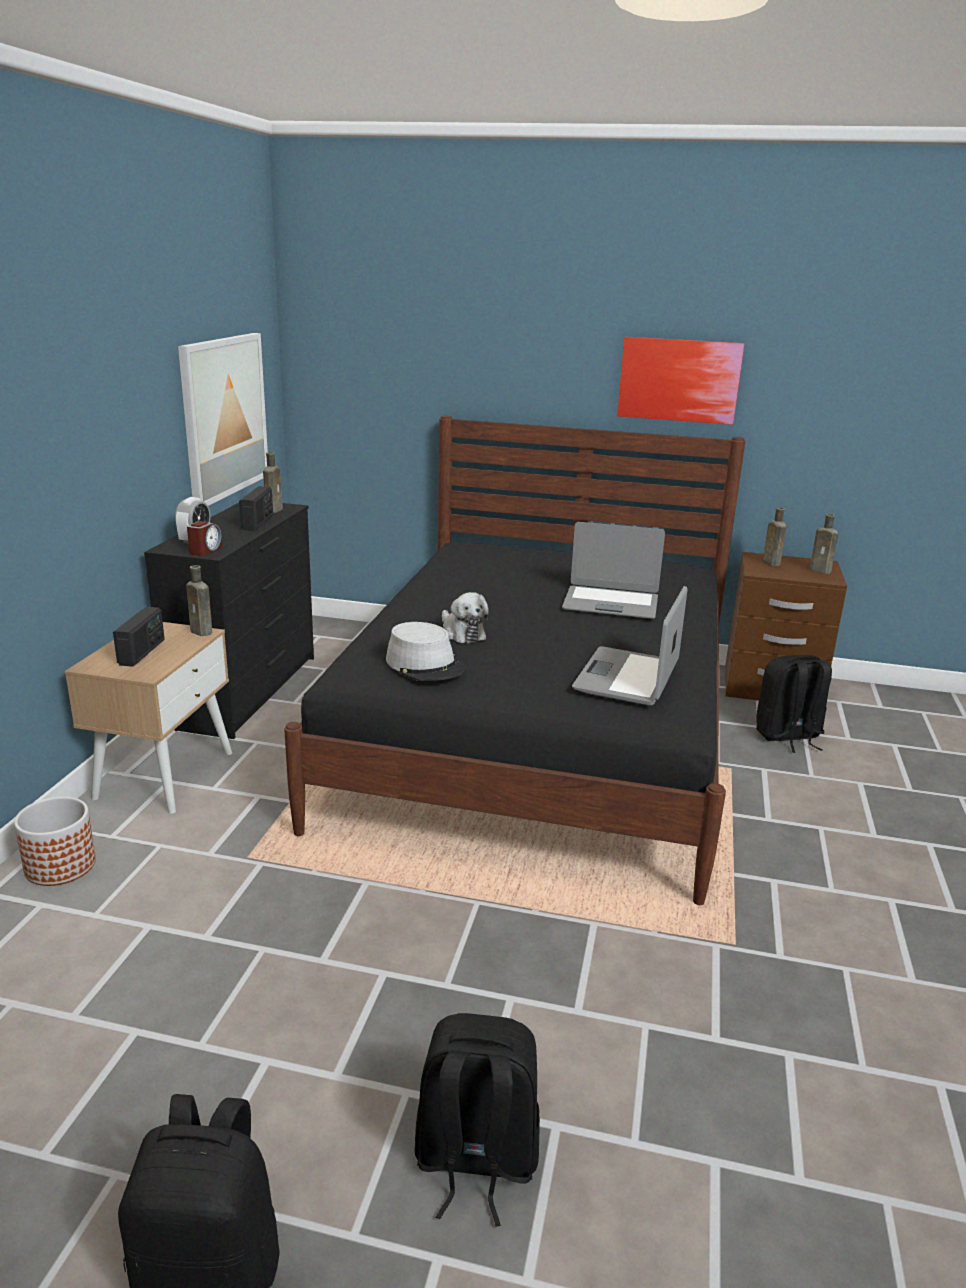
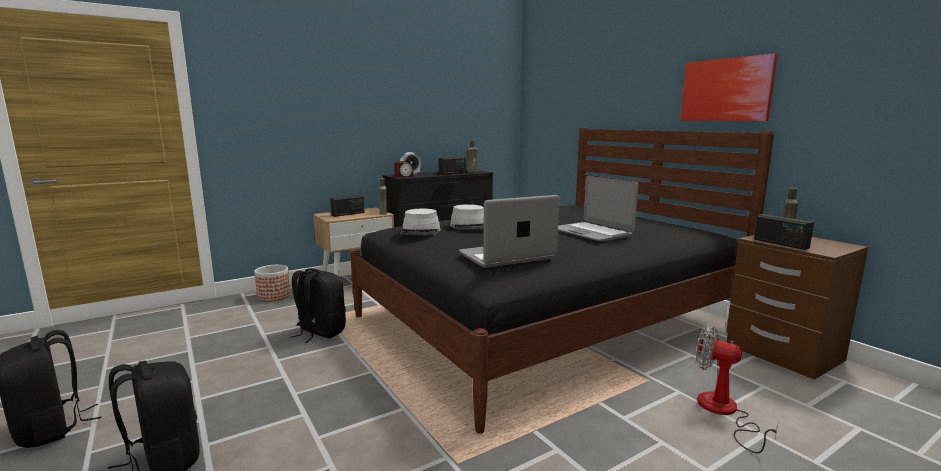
camera: 45 degrees right, 10 degrees down
picture [178,333,268,506] -> none
plush toy [442,592,489,644] -> grey hat [450,204,484,230]
black backpack [756,655,832,753] -> black backpack moved to [290,268,346,343]
brown bottle [810,514,838,574] -> none
none -> fan [696,326,779,453]
none -> radio [754,214,814,250]

